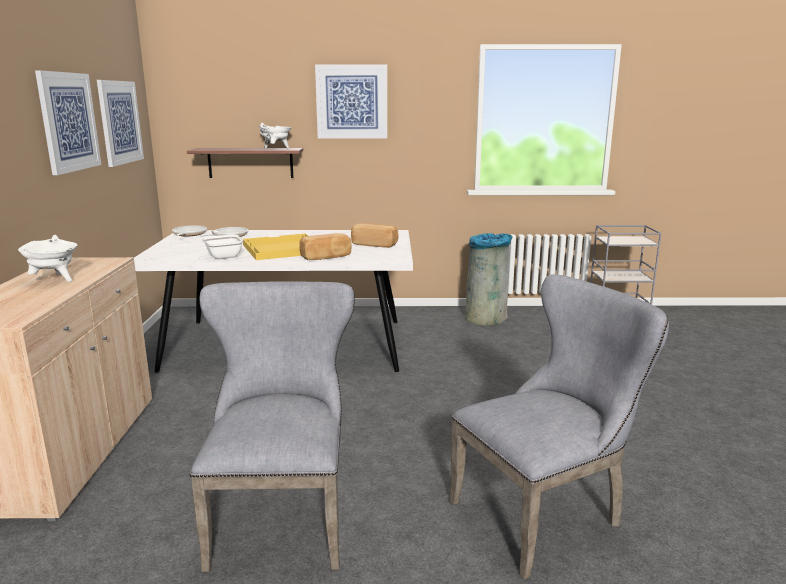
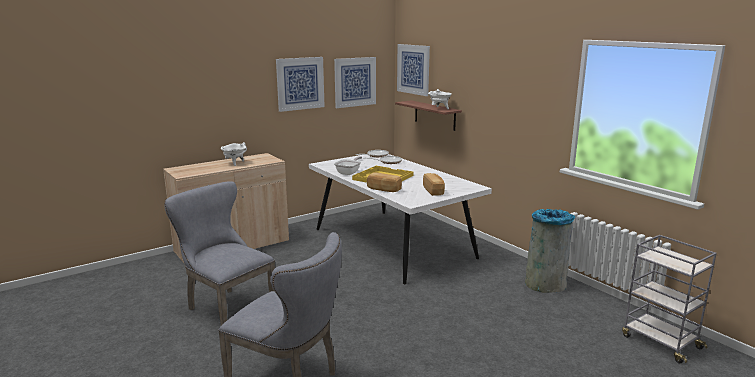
camera: 55 degrees right, 0 degrees up
grey chair [190,281,355,572] -> grey chair turned 105 degrees counterclockwise [164,181,275,325]
picture [315,64,387,139] -> picture moved to [397,44,430,96]

